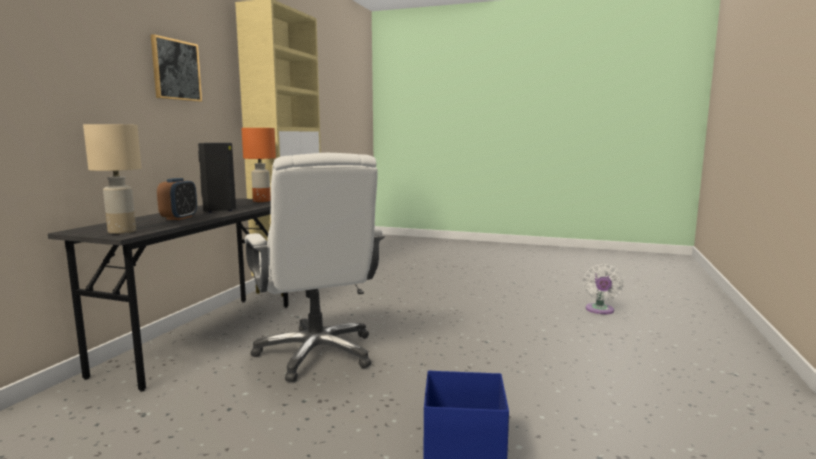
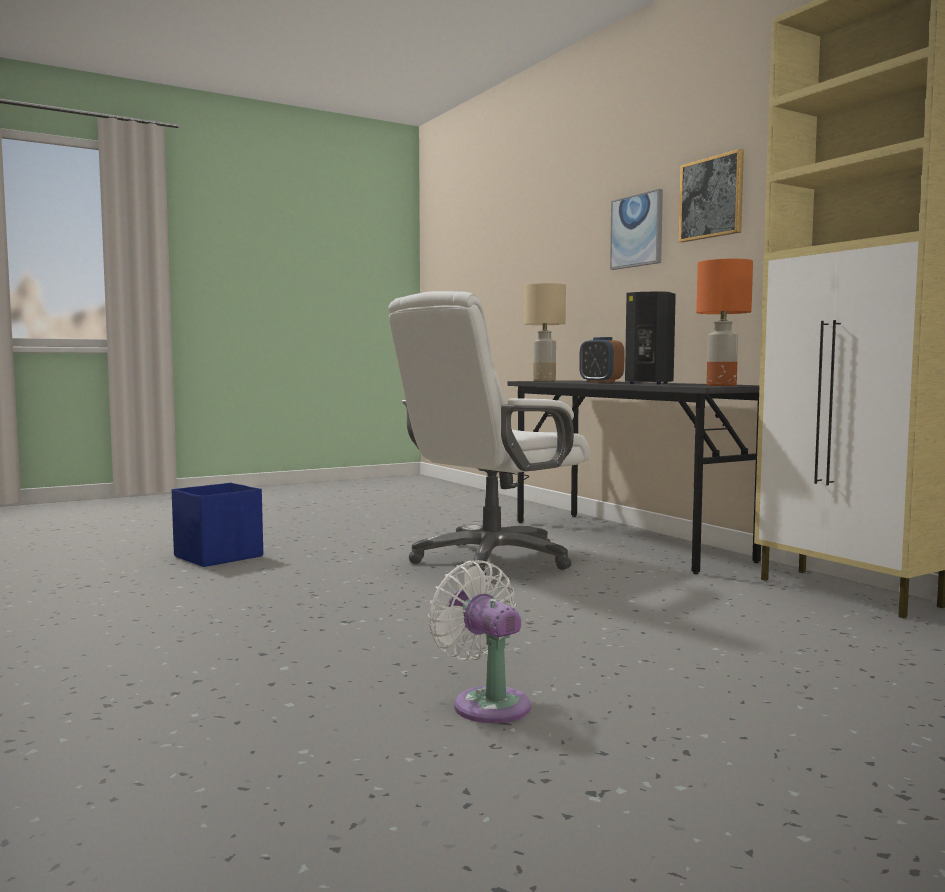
camera: 130 degrees right, 5 degrees down
white office chair [245,153,385,382] -> white office chair turned 60 degrees counterclockwise [388,291,590,576]
white fan [583,264,624,314] -> white fan moved to [428,560,531,723]
none -> picture [610,189,663,270]

